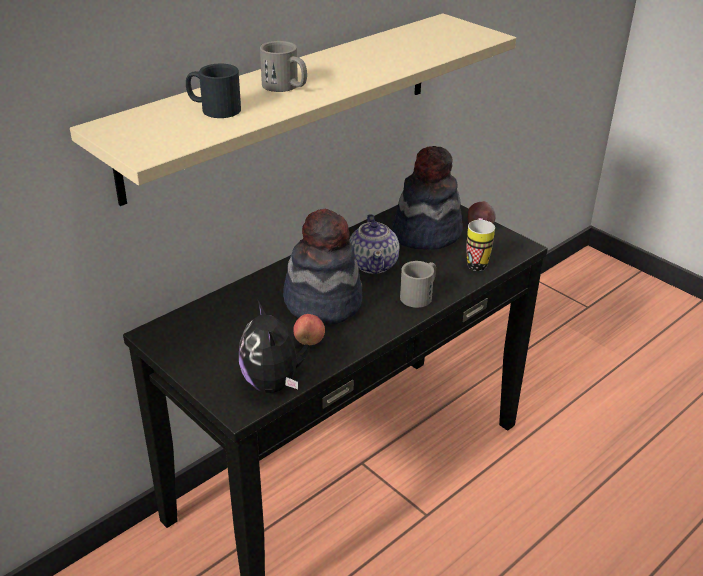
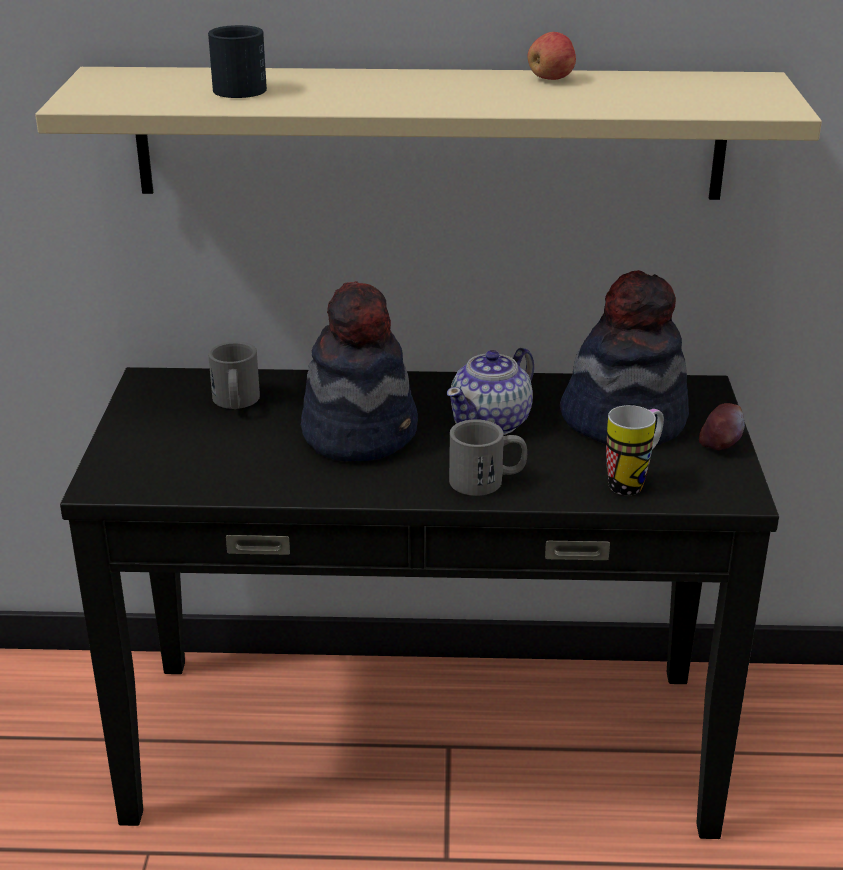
camera: 45 degrees right, 5 degrees down
plush toy [239,301,310,393] -> none
grey mug [260,41,307,92] -> grey mug moved to [208,341,260,409]
apple [293,314,325,345] -> apple moved to [528,32,576,80]

